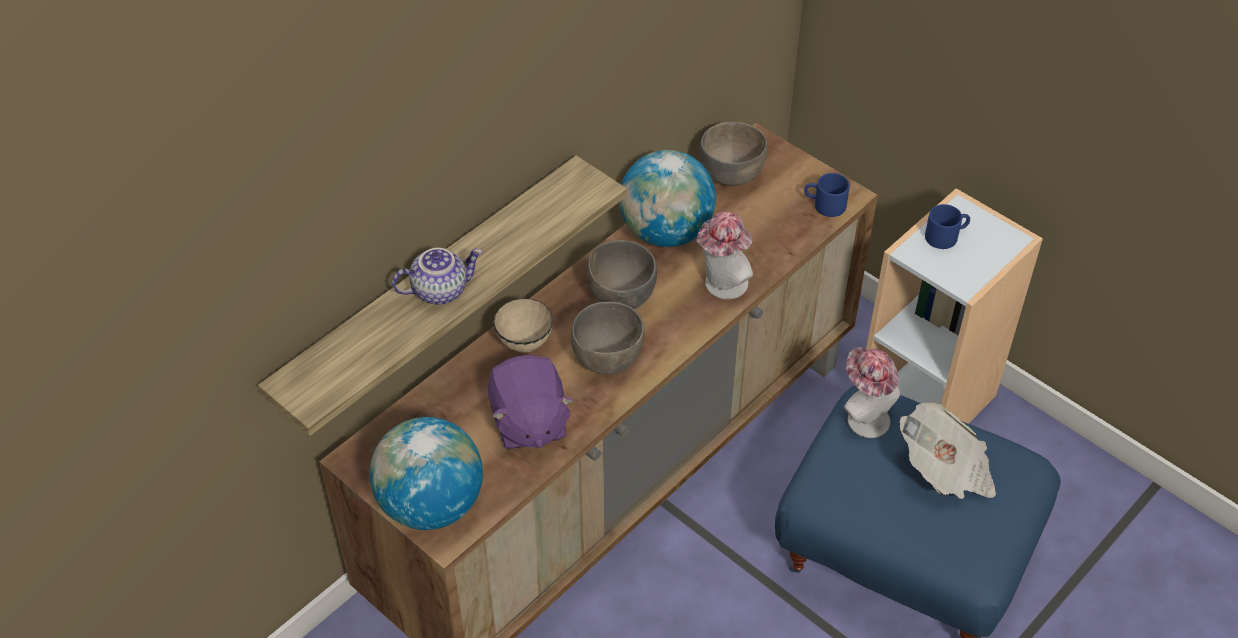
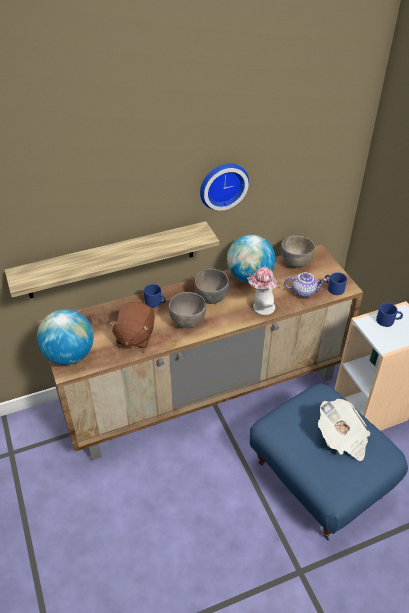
camera: 25 degrees right, 5 degrees down
teapot [392,248,483,305] -> teapot moved to [284,272,327,298]
purple plush toy [488,355,574,449] -> brown plush toy [109,302,155,348]
beige bowl [494,298,553,353] -> blue mug [144,284,166,307]
hat [844,347,900,438] -> none
none -> wall clock [200,164,249,210]

